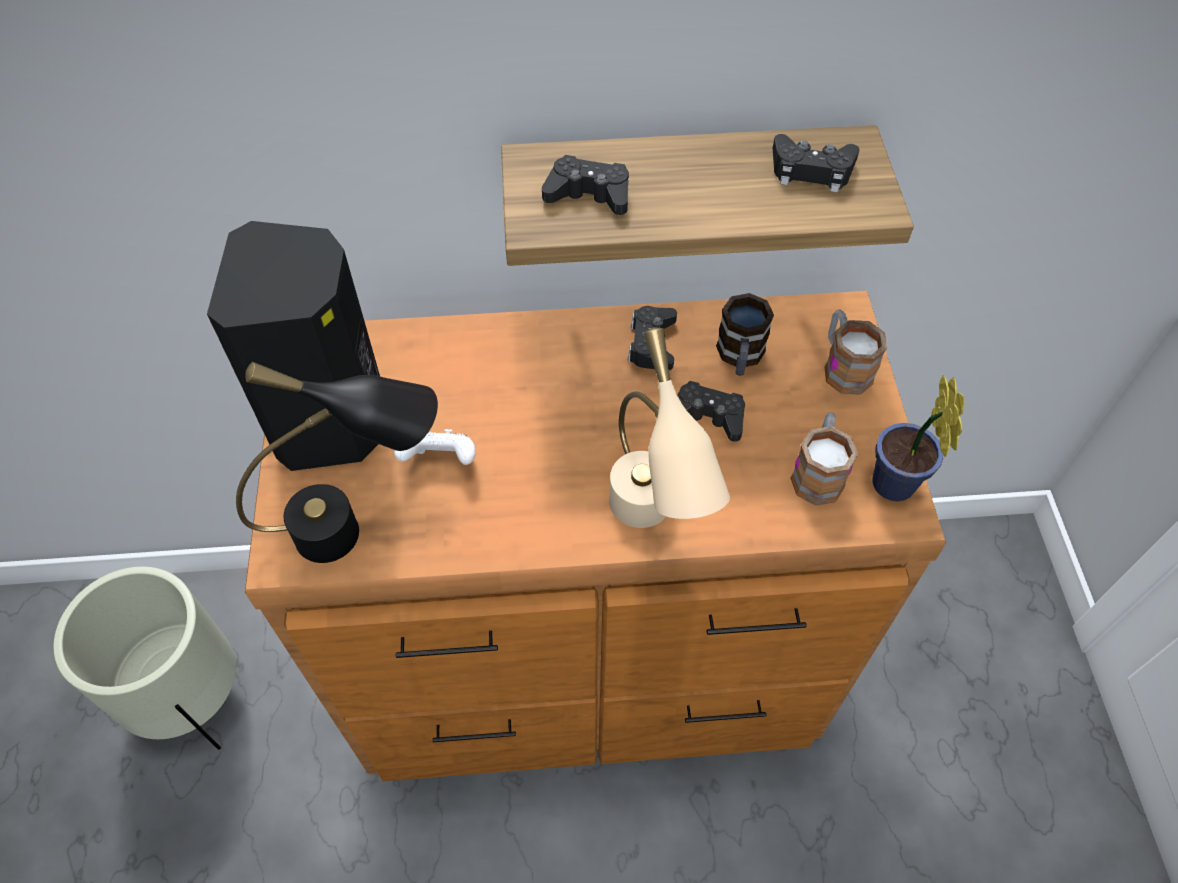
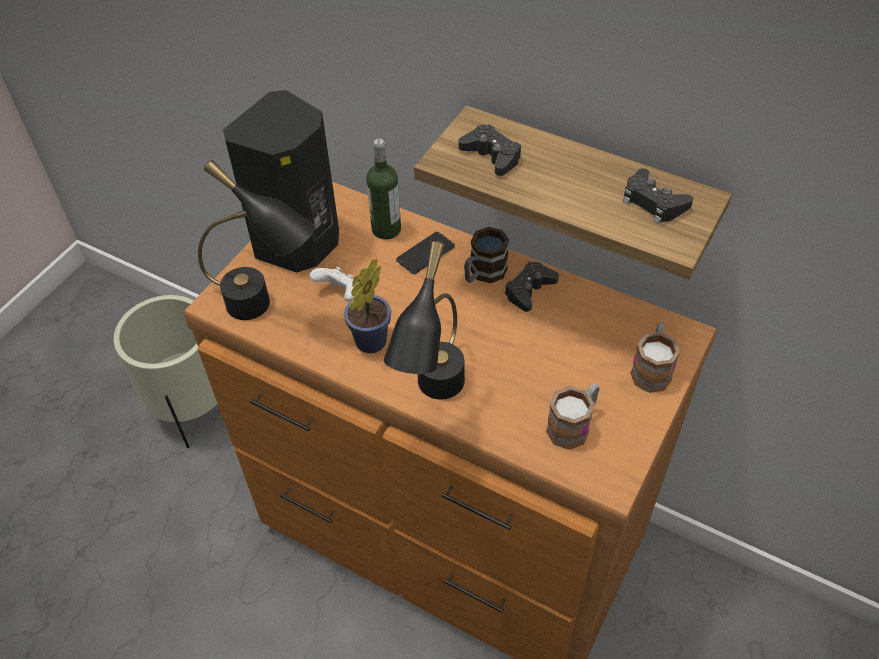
camera: 35 degrees right, 5 degrees down
beige table lamp [609,327,730,528] -> black table lamp [383,241,465,400]
black game controller [677,381,745,442] -> none
mug [716,293,774,376] -> mug moved to [464,227,509,283]
potted plant [872,375,964,501] -> potted plant moved to [344,259,391,353]
none -> bottle [366,139,401,240]
none -> phone [396,232,455,274]

